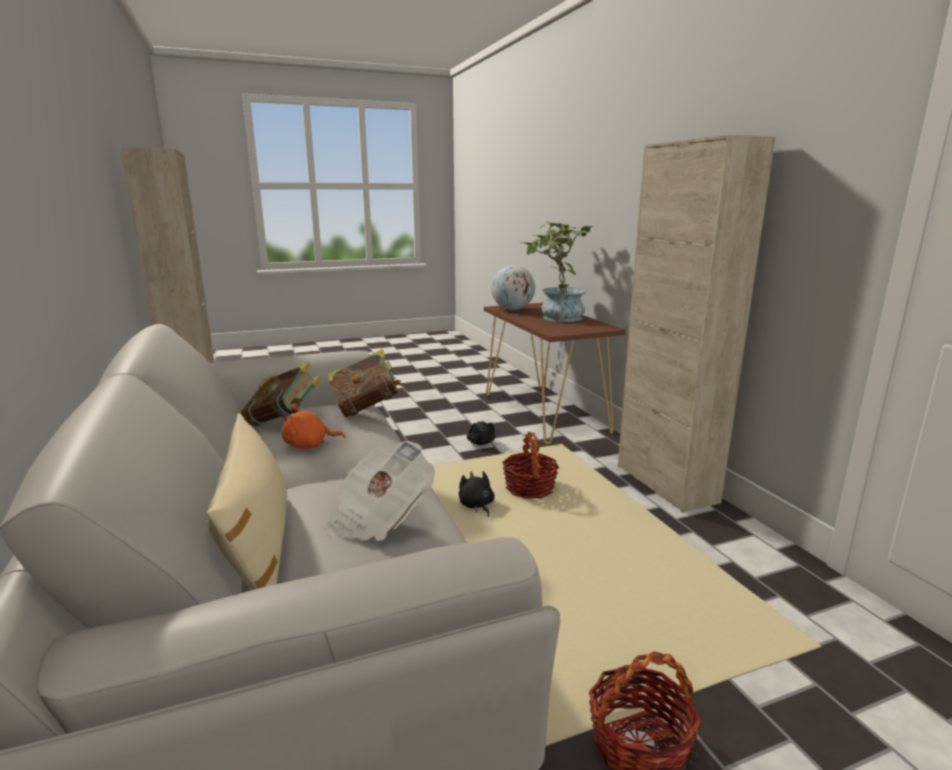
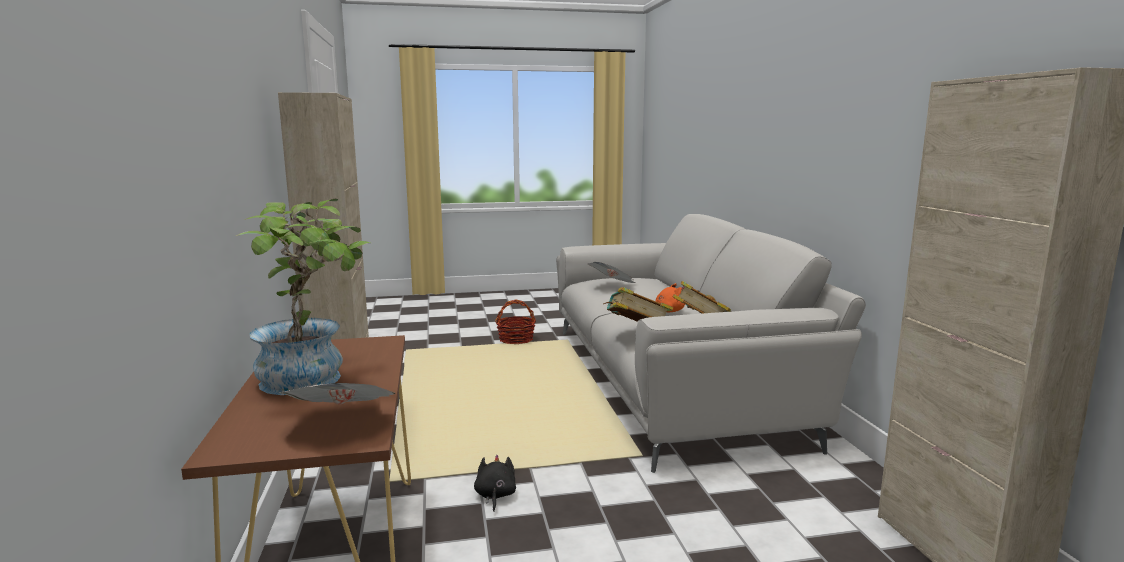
camera: 170 degrees left, 5 degrees down
beige pillow [206,413,287,590] -> none
black plush toy [459,471,495,517] -> none
globe [491,265,535,310] -> newspaper [279,383,395,405]
basket [502,432,559,499] -> none

